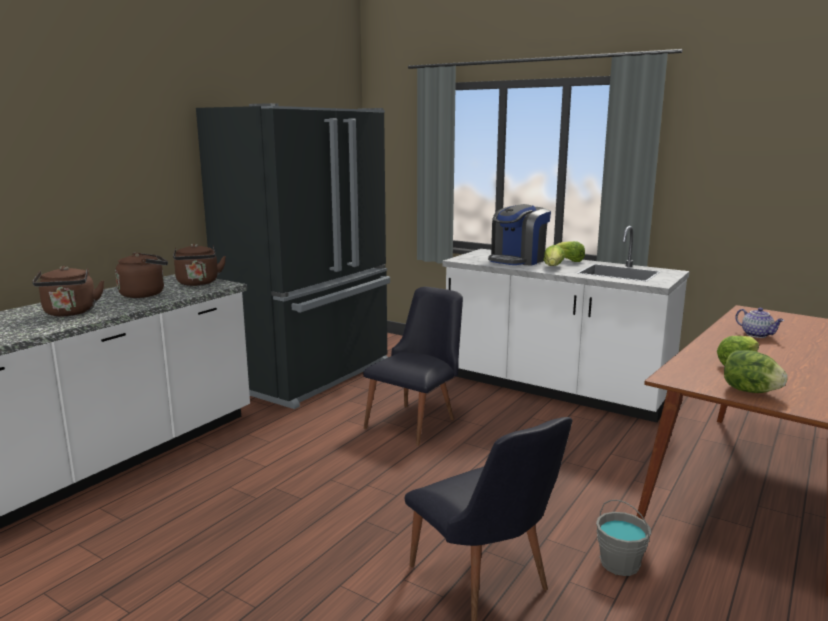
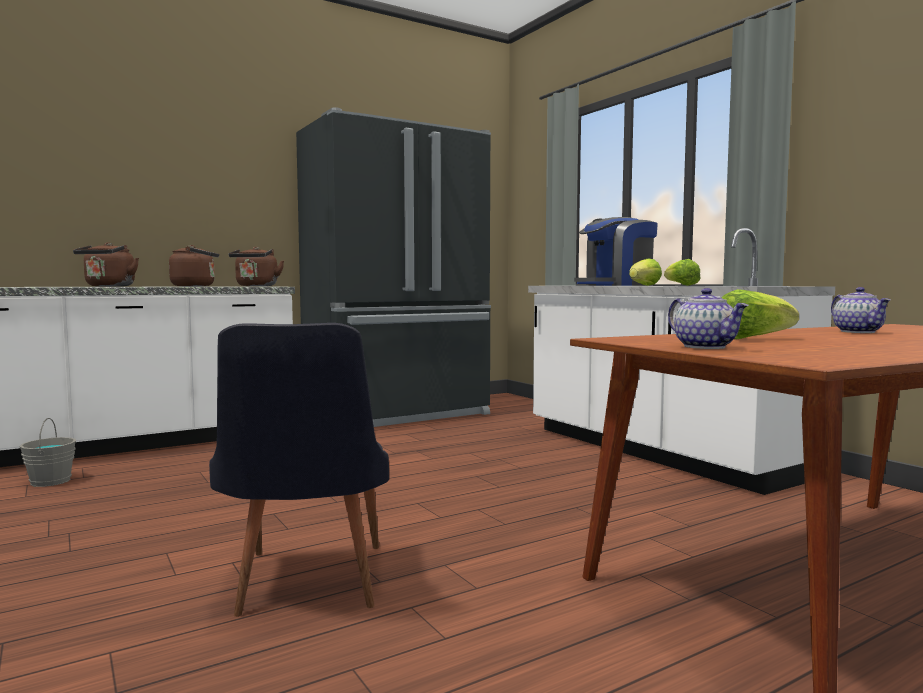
camera: 25 degrees right, 10 degrees down
black chair [363,287,463,446] -> none
grey bucket [596,500,651,576] -> grey bucket moved to [19,418,76,487]
lettuce [724,350,788,393] -> teapot [668,288,749,349]

